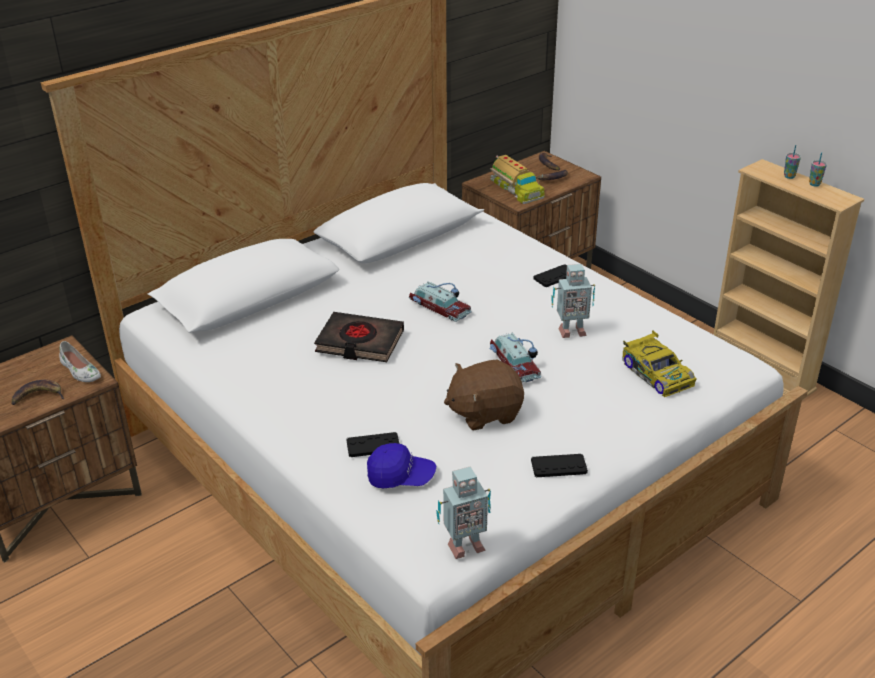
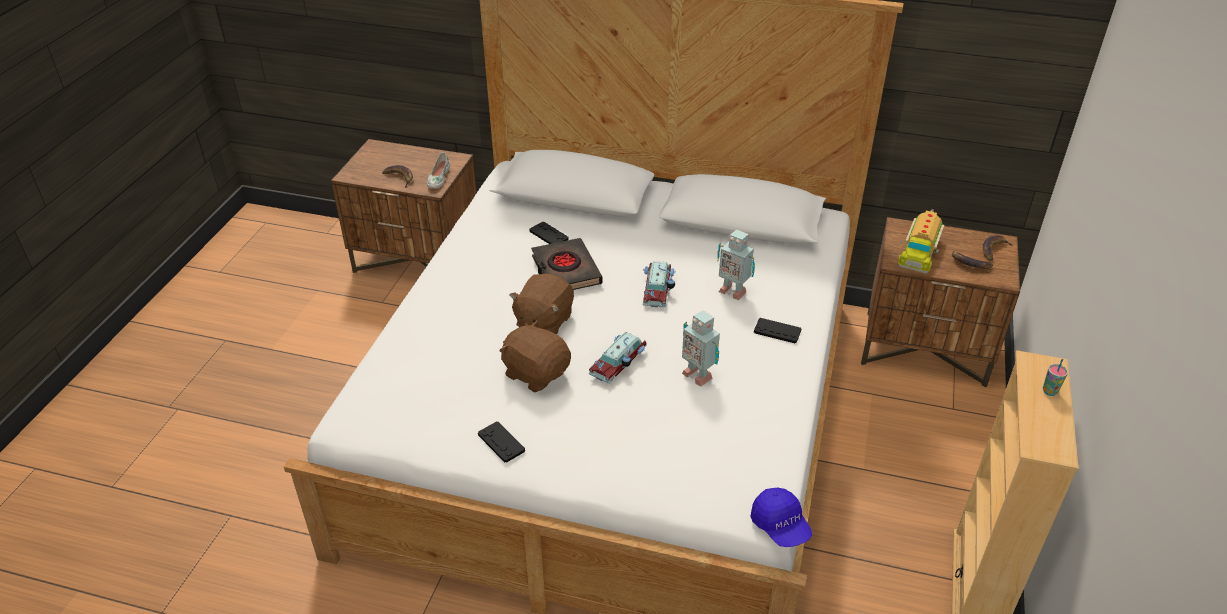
camera: 55 degrees right, 5 degrees up
black game controller [346,432,400,457] -> black game controller moved to [529,222,569,244]
blue cap [367,443,436,489] -> blue cap moved to [750,488,812,547]
toy robot [436,466,491,559] -> toy robot moved to [717,229,755,300]
toy car [622,330,697,397] -> none
cup [809,152,827,187] -> none
none -> brown plush toy [509,273,574,334]

